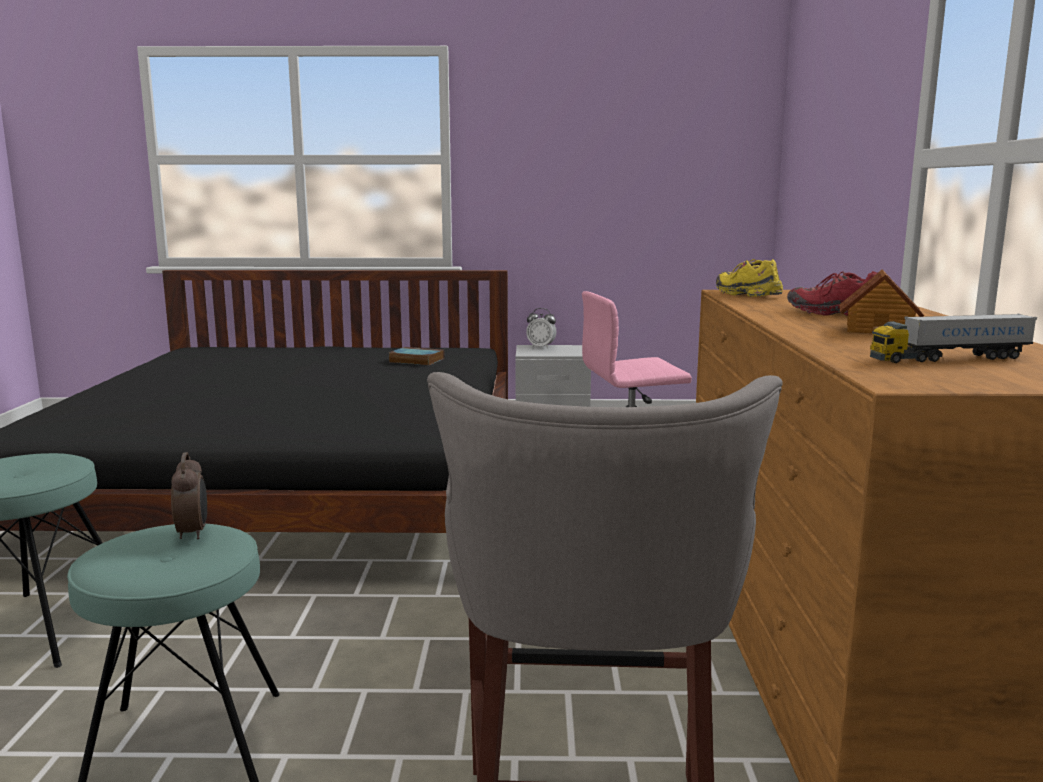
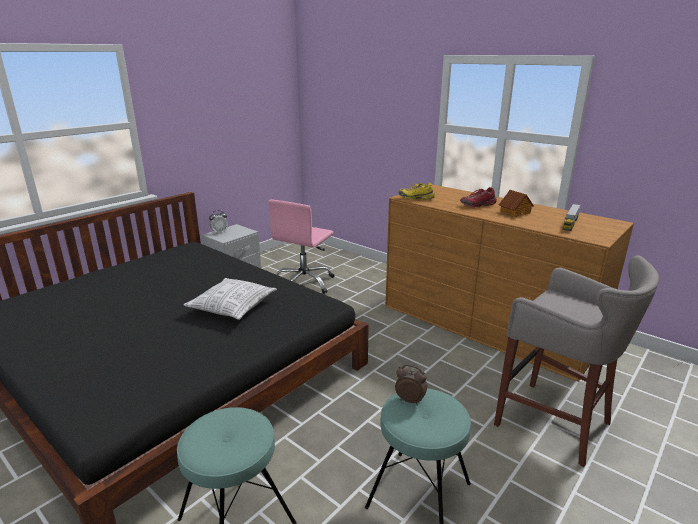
camera: 50 degrees left, 10 degrees up
book [388,347,444,365] -> none
none -> pillow [183,278,277,320]

